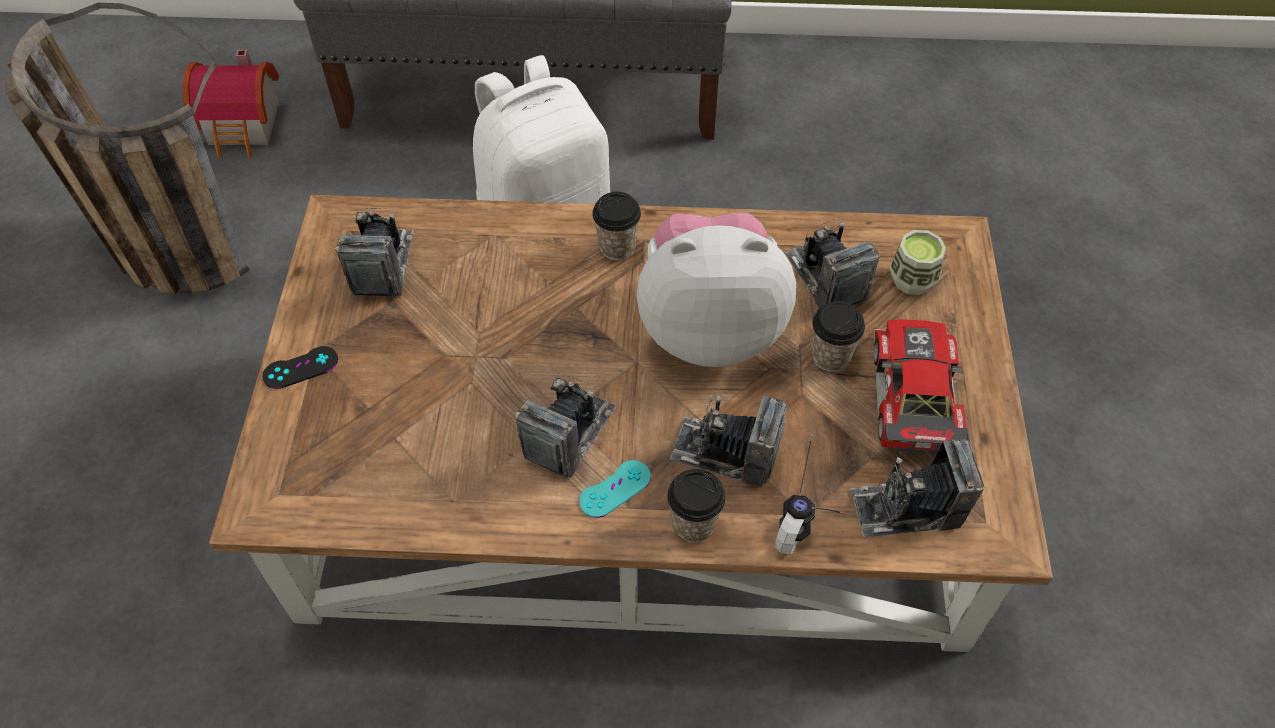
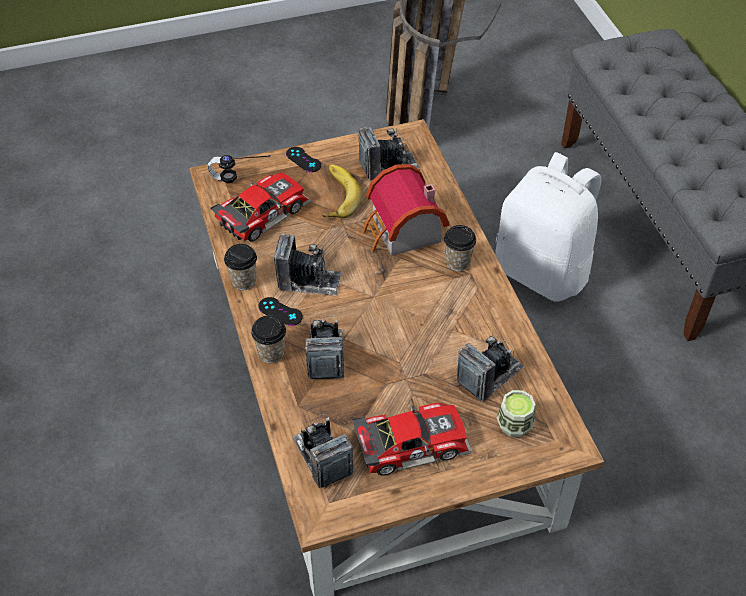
camera: 70 degrees right, 5 degrees down
toy house [182,49,279,158] -> toy house moved to [362,164,449,256]
turquoise game controller [579,460,651,518] -> black game controller [258,297,303,326]
plush toy [636,212,796,367] -> none
headphones [774,434,845,554] -> headphones moved to [208,155,271,183]
cup [812,301,865,372] -> cup moved to [224,244,257,290]
none -> toy car [210,172,311,242]
none -> banana [323,164,362,218]

